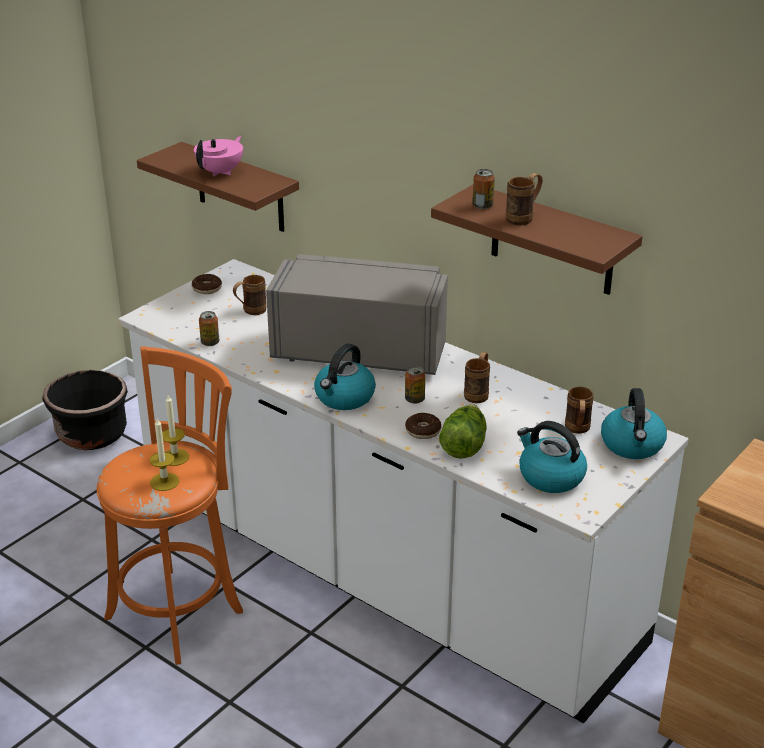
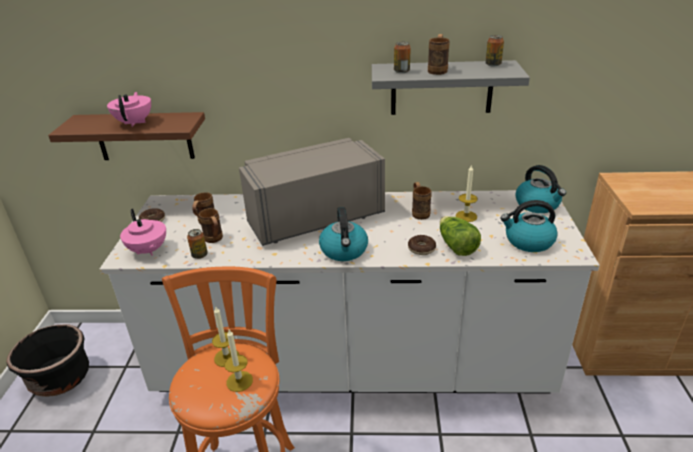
camera: 35 degrees left, 0 degrees up
can [405,366,425,404] -> can moved to [485,35,504,66]
brown shelf [431,185,643,295] -> grey shelf [372,60,530,115]
brown mug [565,386,593,434] -> brown mug moved to [199,208,223,243]
none -> pink teapot [120,209,166,256]
none -> candle [456,164,478,222]

